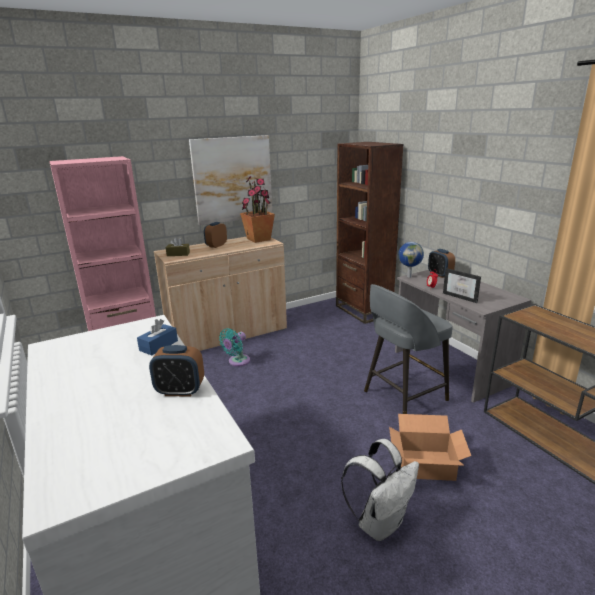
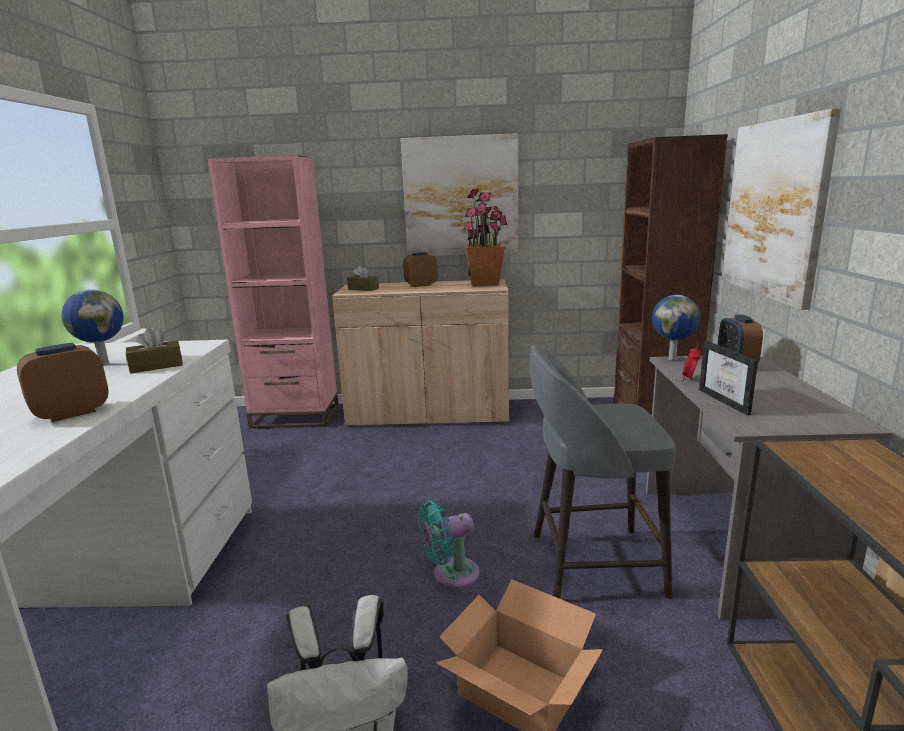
camera: 30 degrees right, 5 degrees down
blue tissue box [137,319,178,355] -> brown tissue box [126,327,183,374]
alarm clock [149,345,204,397] -> alarm clock turned 105 degrees clockwise [17,343,109,422]
turquoise fan [219,328,250,366] -> turquoise fan moved to [418,500,479,589]
none -> globe [62,289,124,366]
none -> picture [722,108,841,310]

